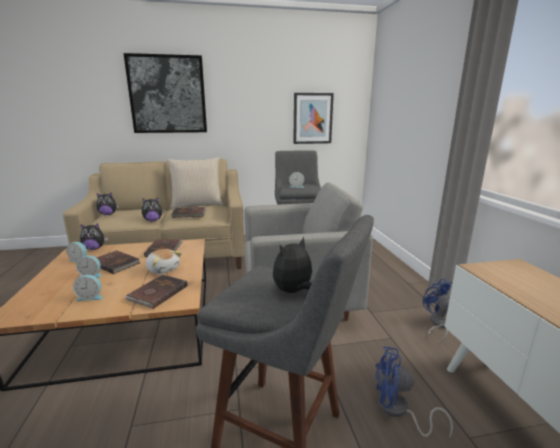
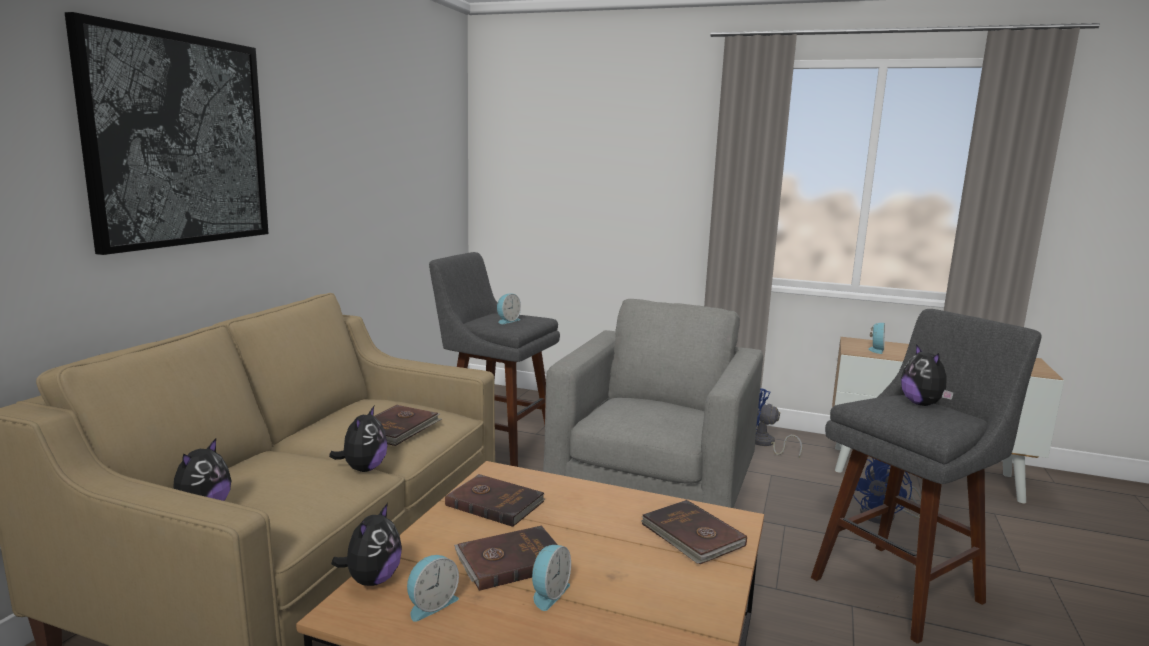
camera: 60 degrees left, 5 degrees down
alarm clock [73,275,103,301] -> alarm clock moved to [868,323,885,354]
plush toy [146,249,182,274] -> none
beige pillow [167,157,223,209] -> none
picture [293,93,334,144] -> none

